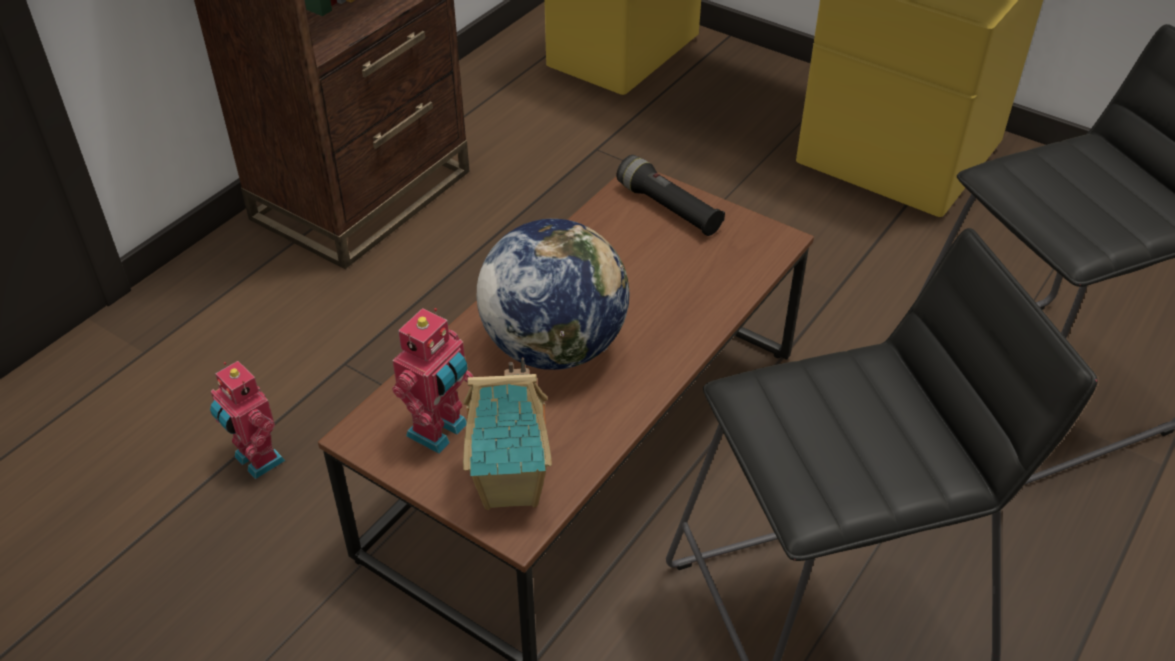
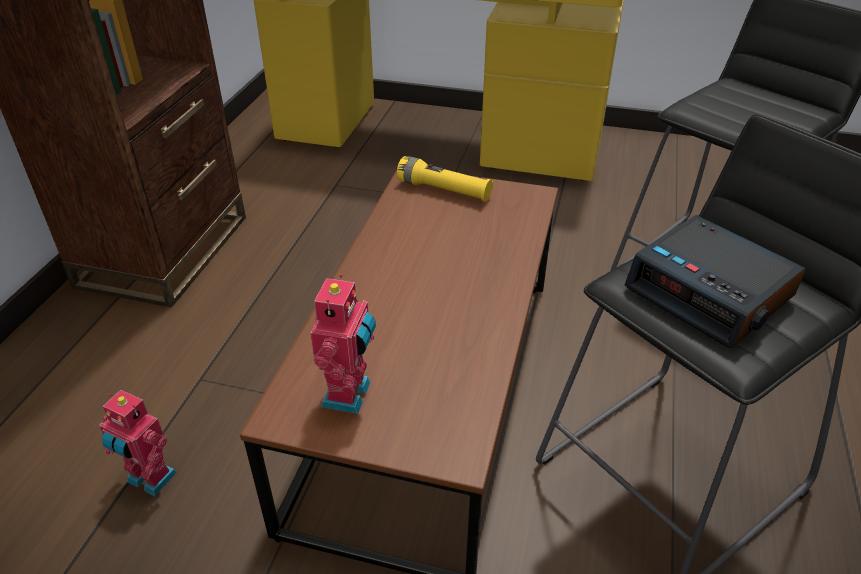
camera: 20 degrees left, 5 degrees down
toy house [463,357,552,510] -> none
globe [477,219,630,370] -> none
black flashlight [616,155,725,236] -> yellow flashlight [397,156,493,202]
none -> alarm clock [625,215,806,348]

